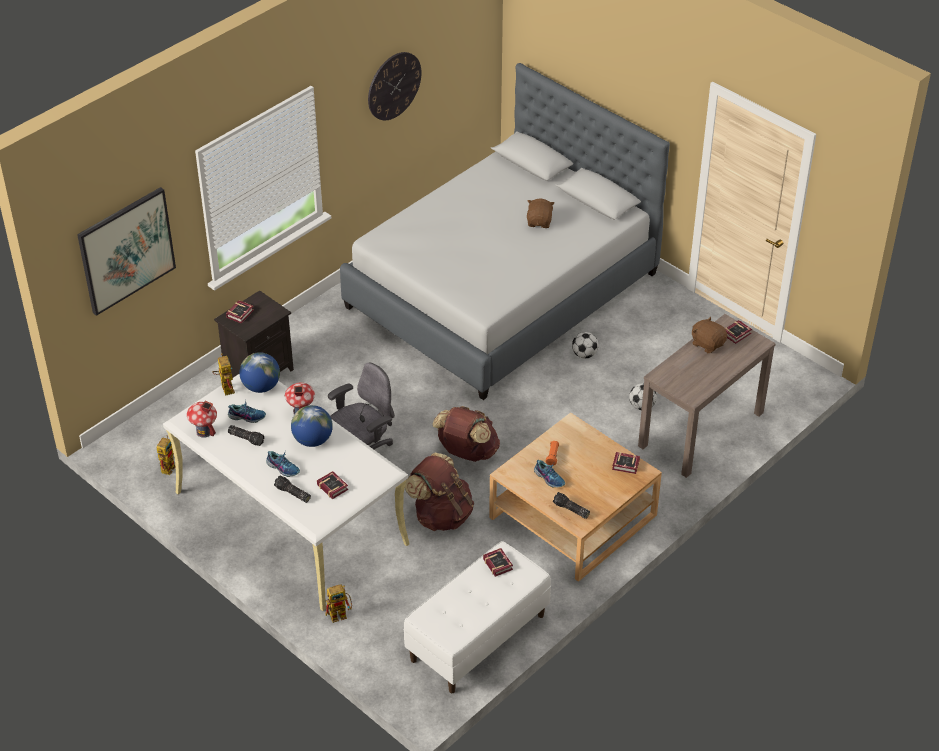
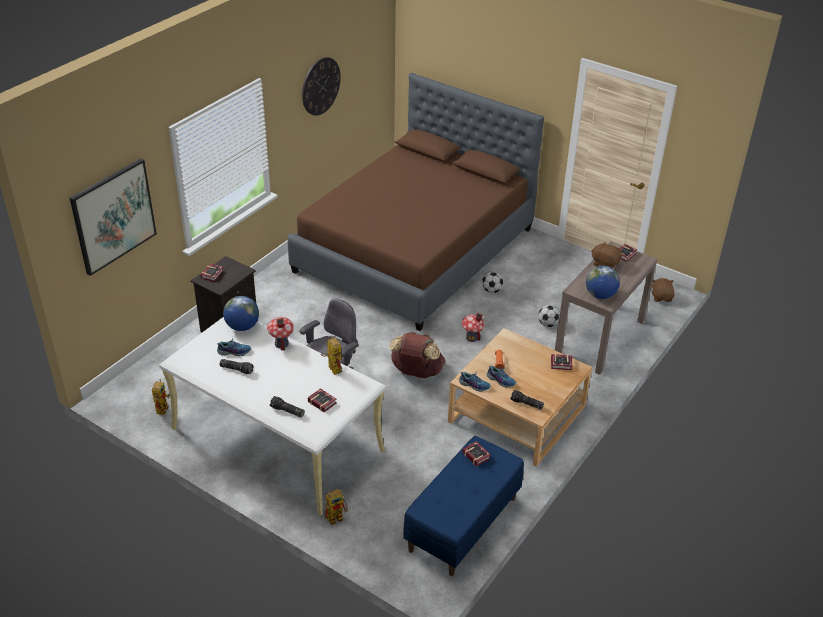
camera: 10 degrees left, 5 degrees down
toy house [187,401,217,438] -> toy house moved to [462,313,484,342]
toy robot [212,353,235,396] -> toy robot moved to [321,336,343,375]
shoe [266,451,300,477] -> shoe moved to [459,370,491,392]
globe [291,405,333,447] -> globe moved to [586,266,620,299]
grey bed [340,63,670,400] -> brown bed [287,73,544,331]
white bench [404,541,551,693] -> blue bench [404,436,524,576]
brown backpack [405,453,474,531] -> none
brown plush toy [527,199,554,228] -> brown plush toy moved to [652,278,675,302]

